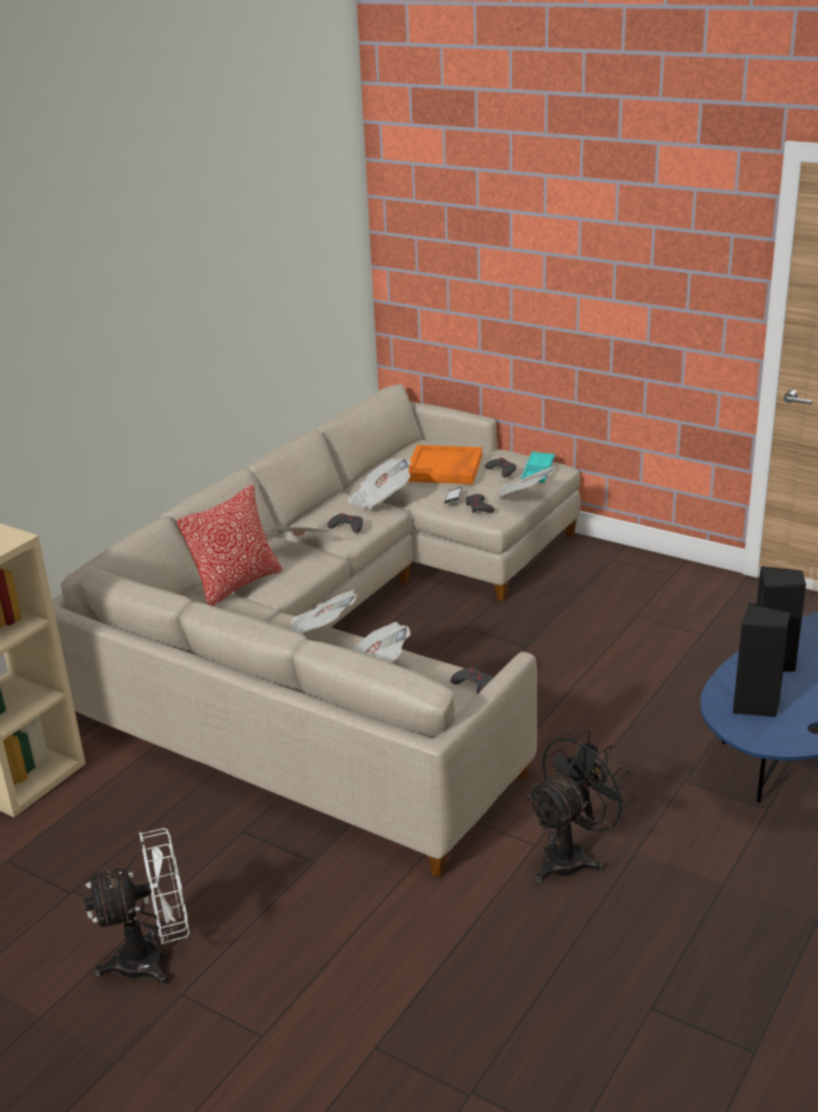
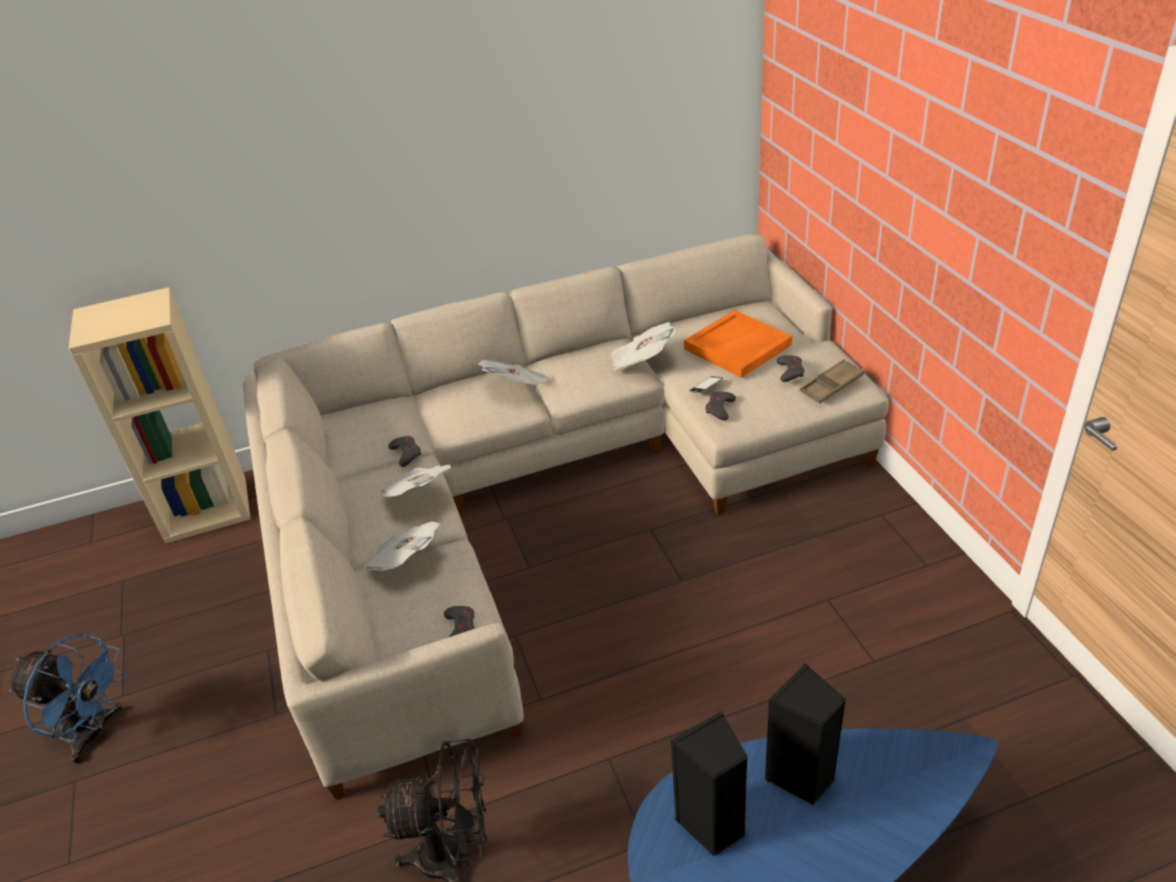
camera: 40 degrees right, 10 degrees up
white fan [83,828,189,986] -> blue fan [9,633,126,764]
pillow [177,485,282,606] -> none
grey game controller [327,513,363,533] -> grey game controller moved to [388,436,421,467]
newspaper [495,466,555,498] -> none
turquoise tray [521,451,555,483] -> brown tray [800,359,864,403]

